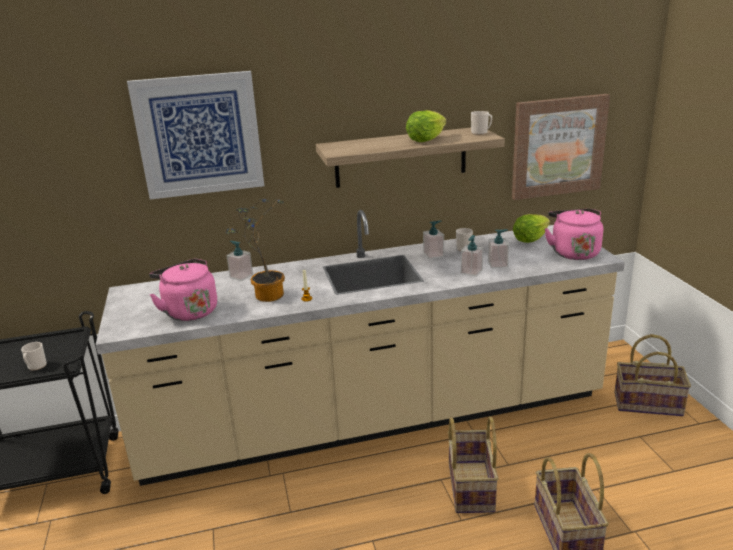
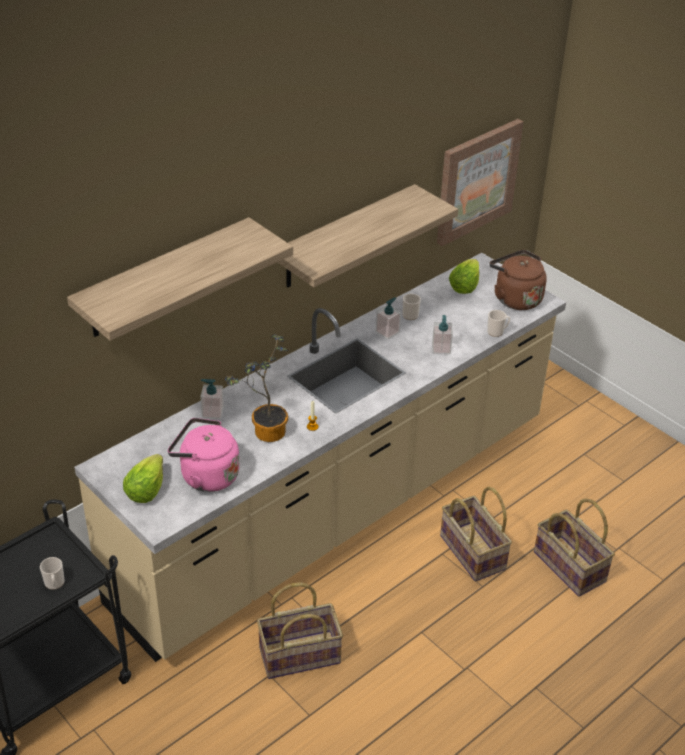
camera: 30 degrees left, 15 degrees up
picture [127,71,264,200] -> shelf [67,217,293,341]
lettuce [406,110,446,142] -> lettuce moved to [123,454,163,503]
mug [471,111,492,135] -> mug moved to [487,310,510,337]
soap dispenser [488,229,509,269] -> none
pink kettle [545,209,603,260] -> brown kettle [490,250,547,310]
basket [614,334,691,416] -> basket moved to [257,582,343,679]

